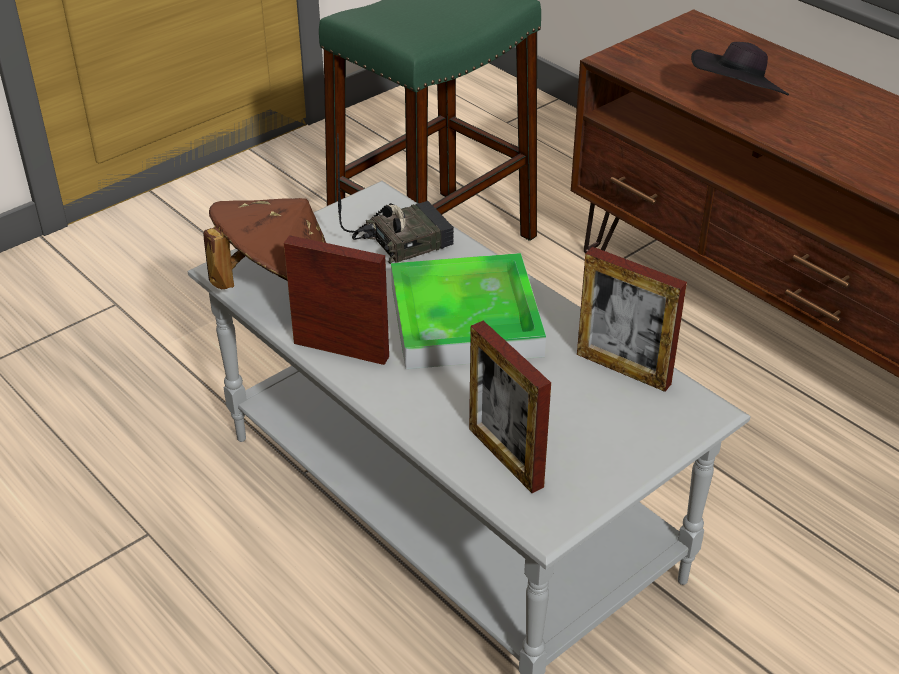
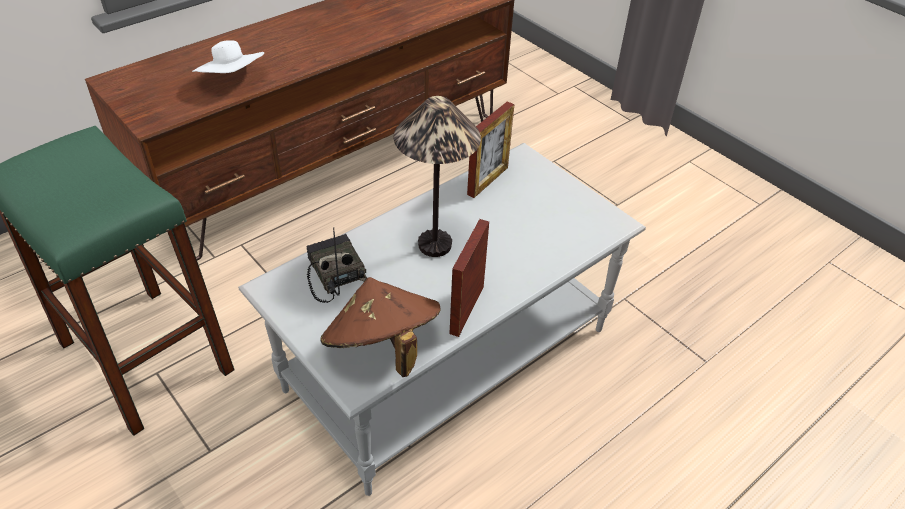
camera: 90 degrees left, 5 degrees up
tray [391,253,546,369] -> table lamp [393,96,481,257]
picture frame [469,321,551,493] -> none
black hat [691,42,789,95] -> white hat [192,41,264,73]

